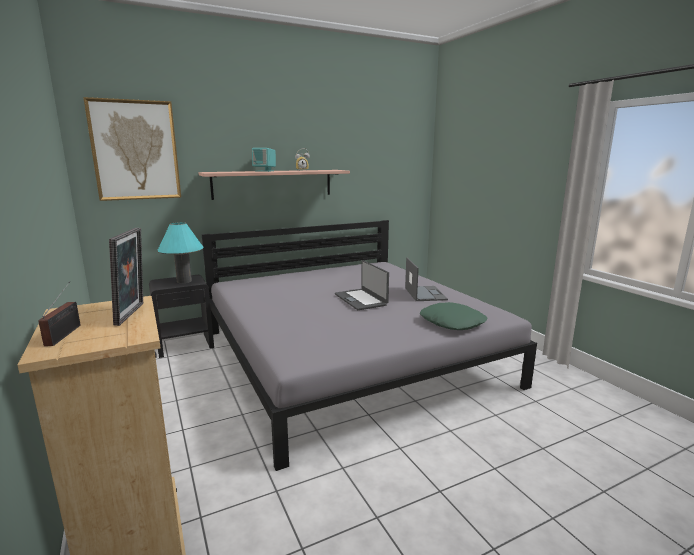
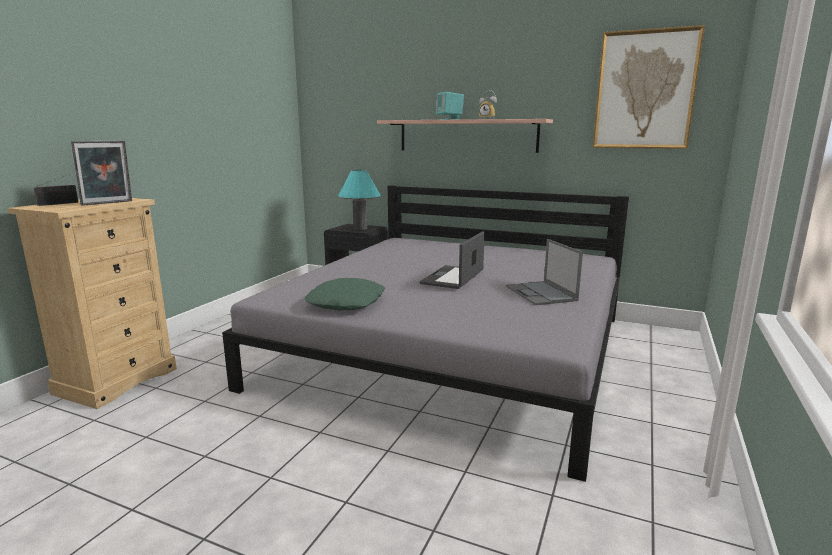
camera: 50 degrees right, 0 degrees up
picture [83,97,181,201] -> picture moved to [593,25,705,149]
laptop [405,257,448,301] -> laptop turned 120 degrees clockwise [506,239,583,305]
green pillow [420,302,488,330] -> green pillow moved to [305,278,385,310]

